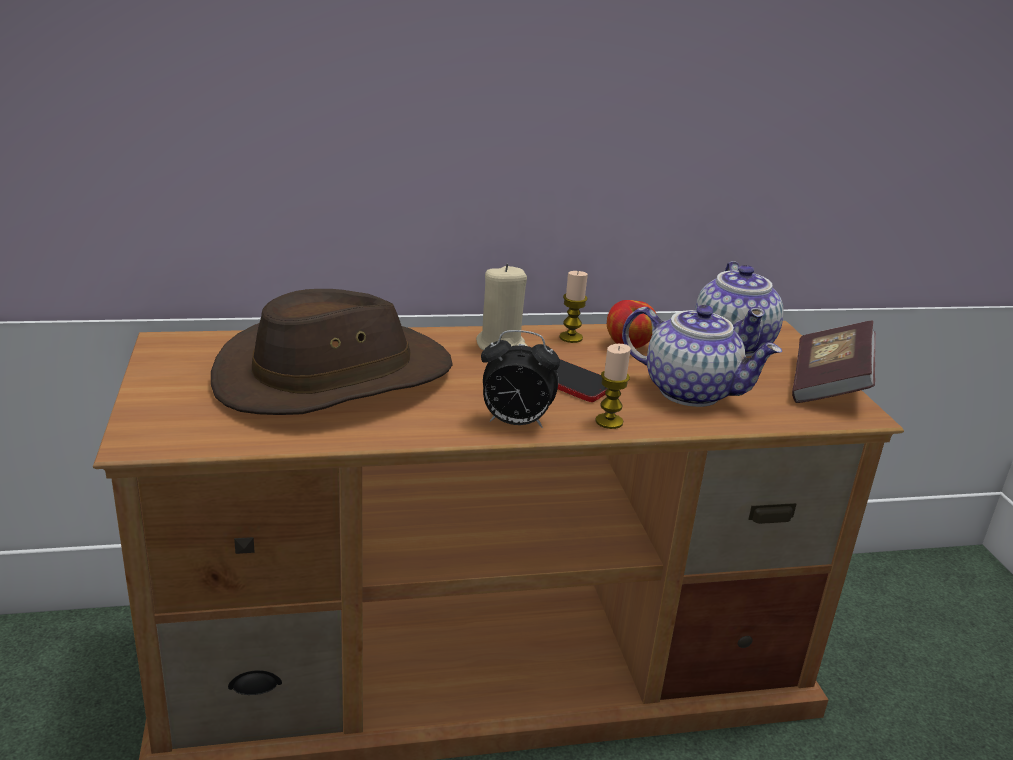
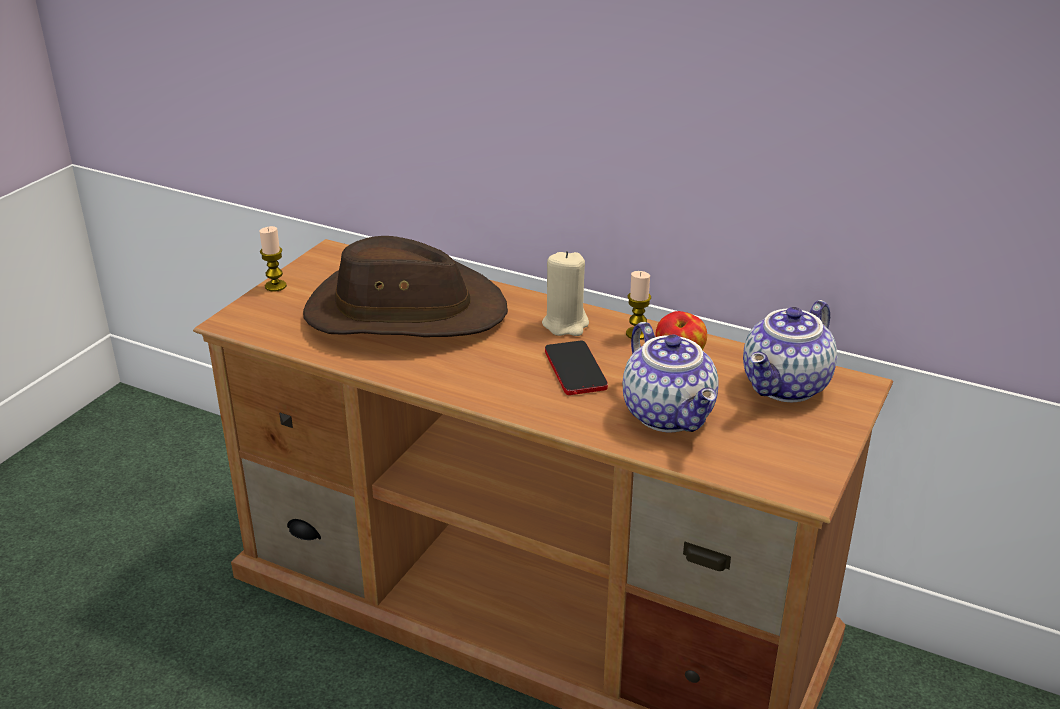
camera: 40 degrees right, 5 degrees up
alarm clock [481,330,560,428] -> none
candle [595,344,631,429] -> candle moved to [259,226,287,292]
book [792,320,876,403] -> none

